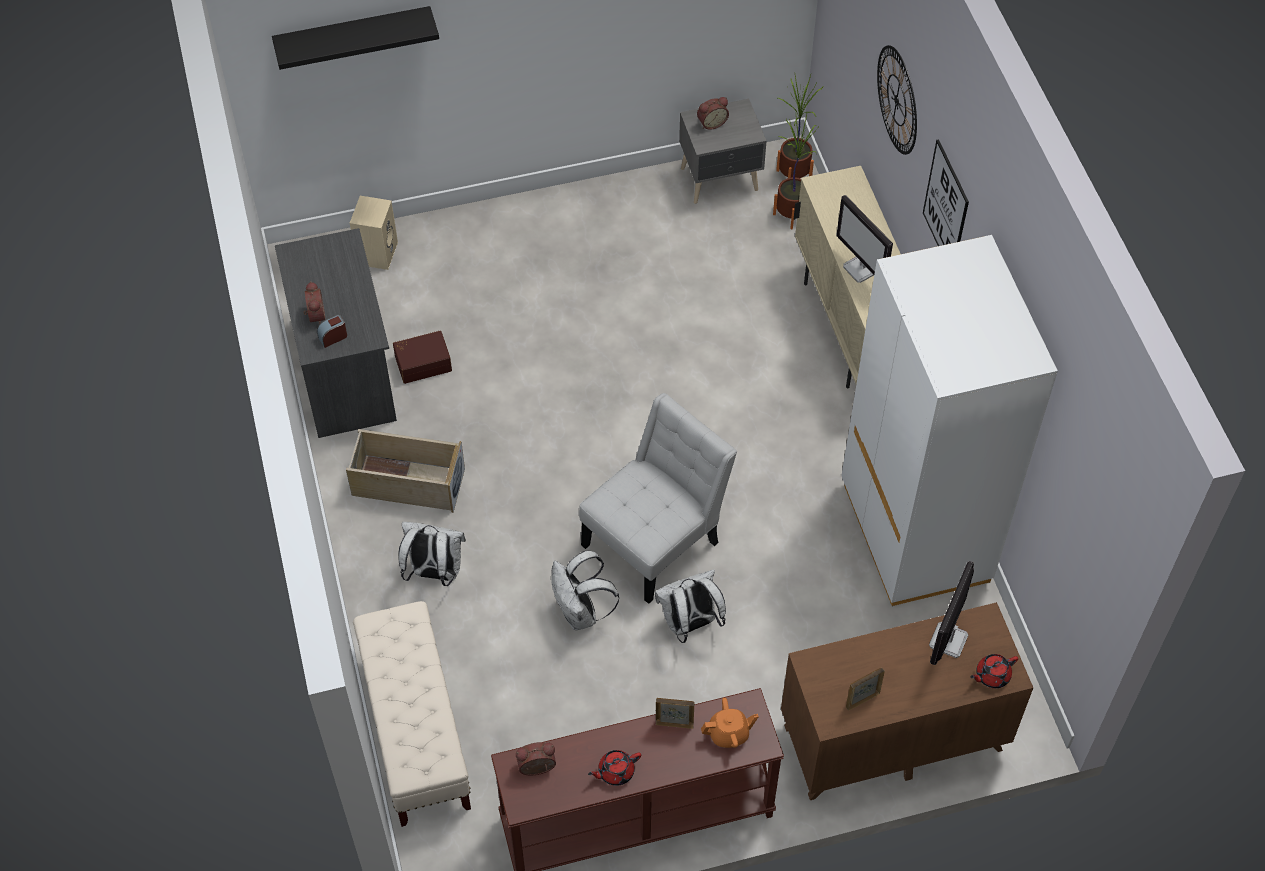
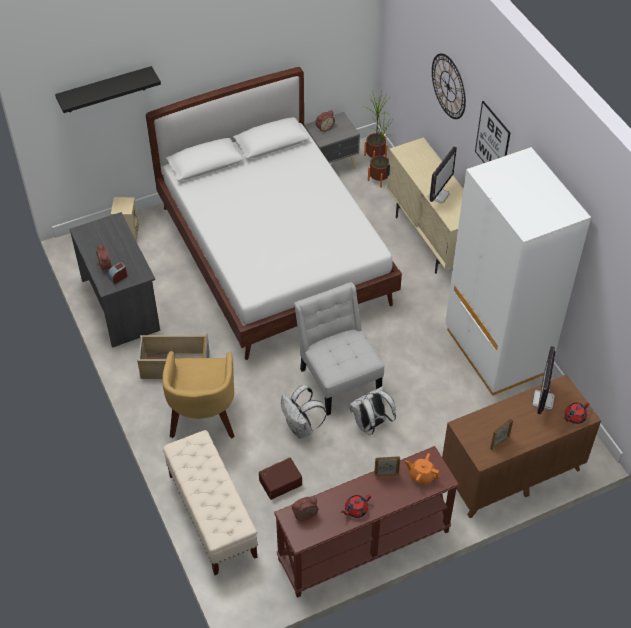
camera: 10 degrees left, 5 degrees down
brown storage box [393,330,452,384] -> brown storage box moved to [259,457,302,500]
white backpack [398,522,466,586] -> yellow armchair [162,351,235,438]
white chair [579,393,737,604] -> white chair turned 60 degrees counterclockwise [294,282,384,416]
orange teapot [701,698,759,748] -> orange teapot turned 135 degrees counterclockwise [405,453,440,485]
monitor [836,195,893,283] -> monitor turned 105 degrees counterclockwise [427,146,457,203]
none -> white bed [146,67,402,360]

